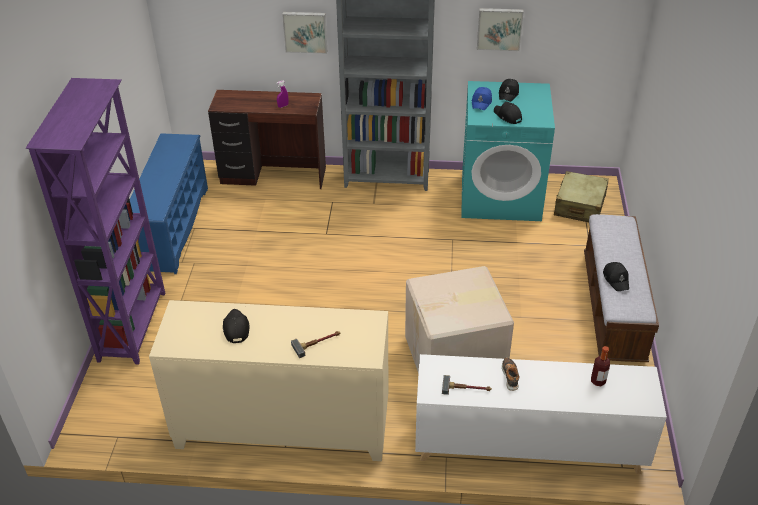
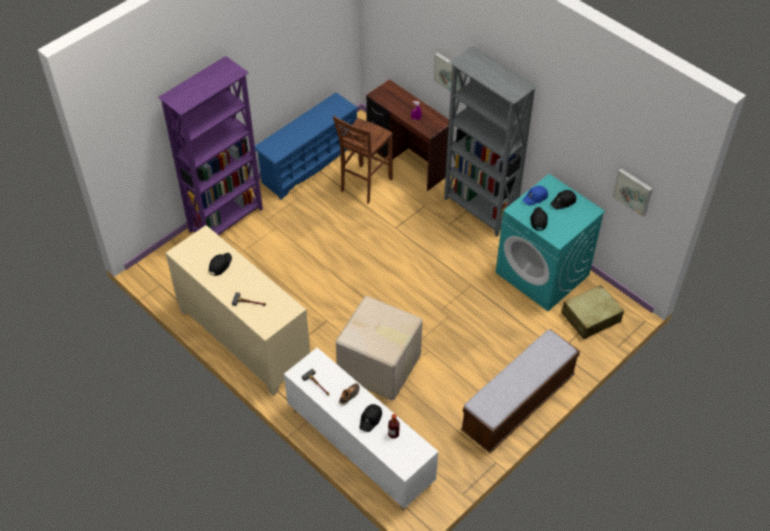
camera: 40 degrees right, 10 degrees up
picture [477,8,524,51] -> picture moved to [612,168,653,217]
black cap [603,262,629,291] -> black cap moved to [359,404,382,432]
none -> brown stool [333,116,393,204]

